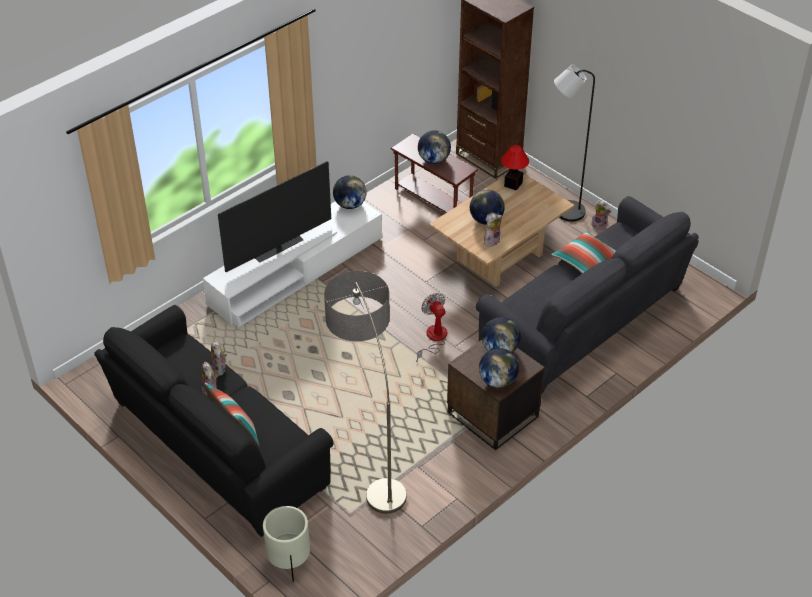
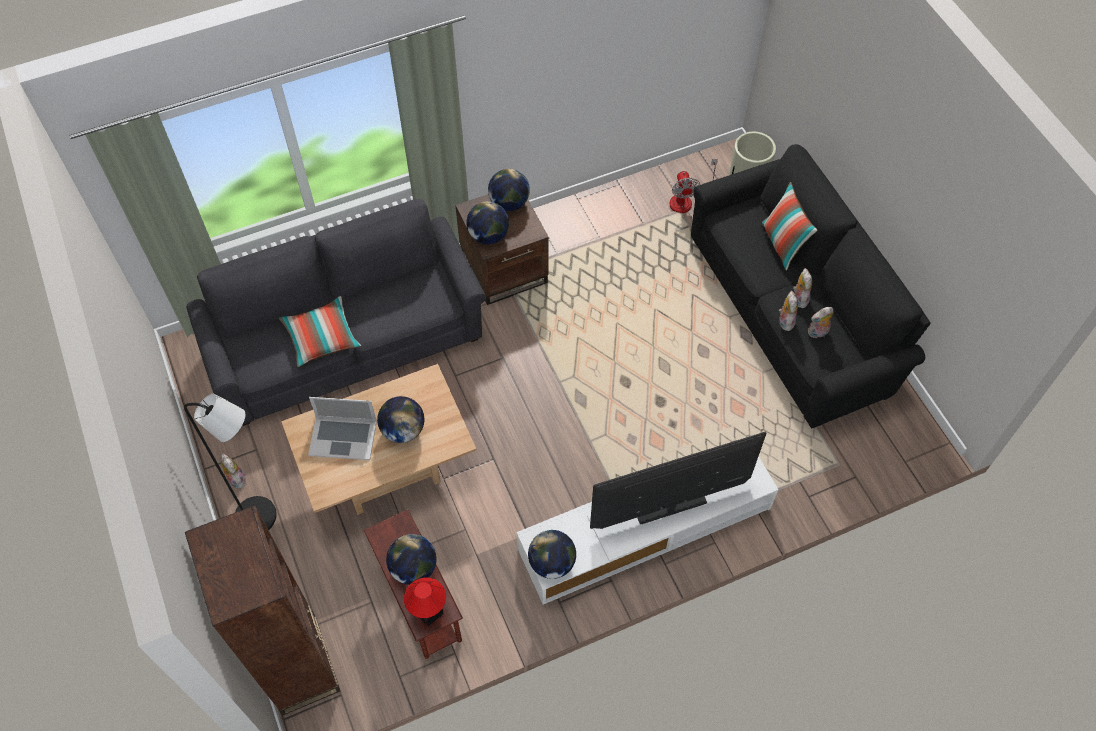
camera: 160 degrees left, 15 degrees up
floor lamp [324,271,407,514] -> none
fan [416,293,447,362] -> fan moved to [669,159,718,213]
plush toy [484,214,502,247] -> plush toy moved to [808,307,834,338]
table lamp [501,145,529,190] -> table lamp moved to [404,577,446,626]
none -> laptop [308,397,377,460]

